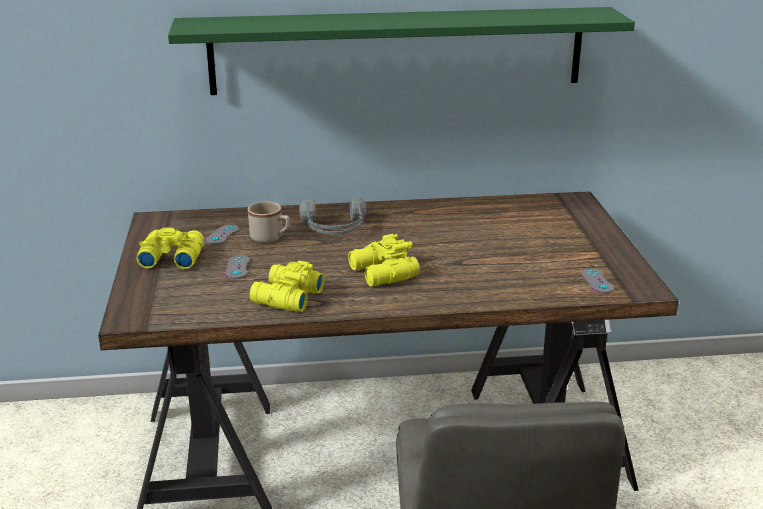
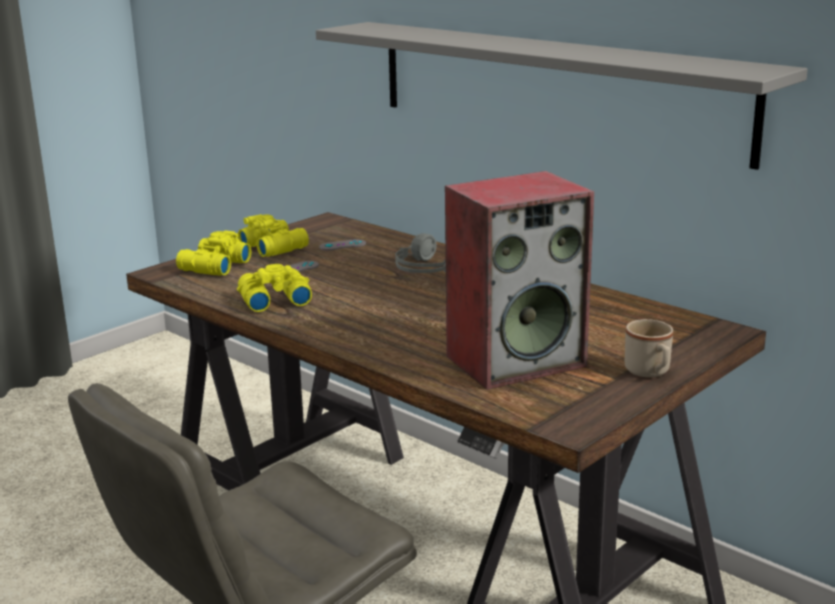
camera: 50 degrees right, 5 degrees down
green shelf [168,7,635,95] -> grey shelf [316,22,808,170]
beige mug [248,202,290,243] -> beige mug moved to [625,319,673,377]
yellow binoculars [348,234,420,287] -> yellow binoculars moved to [176,230,251,276]
grey game controller [581,268,614,293] -> none
none -> speaker [445,171,594,390]

